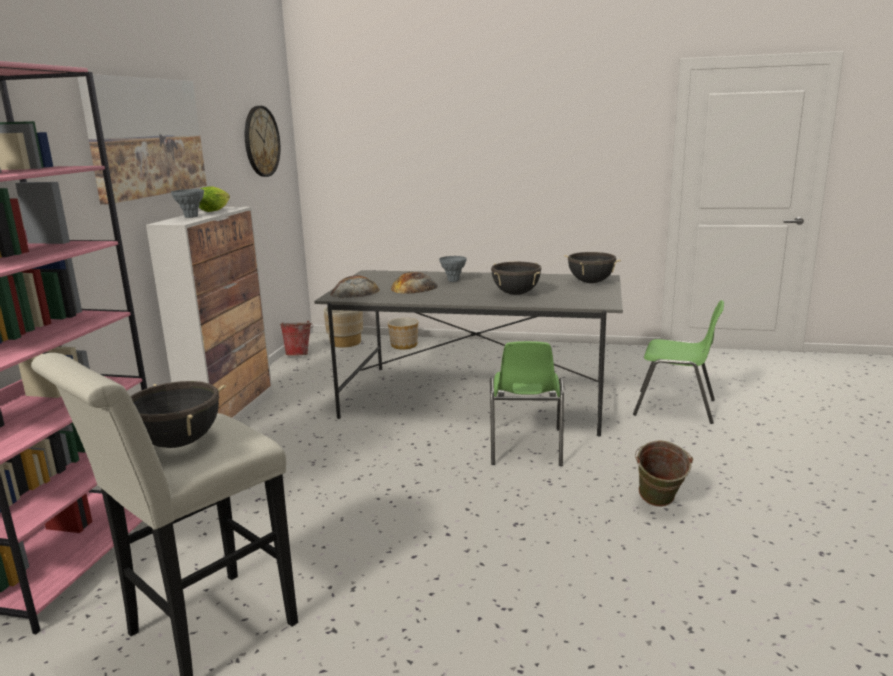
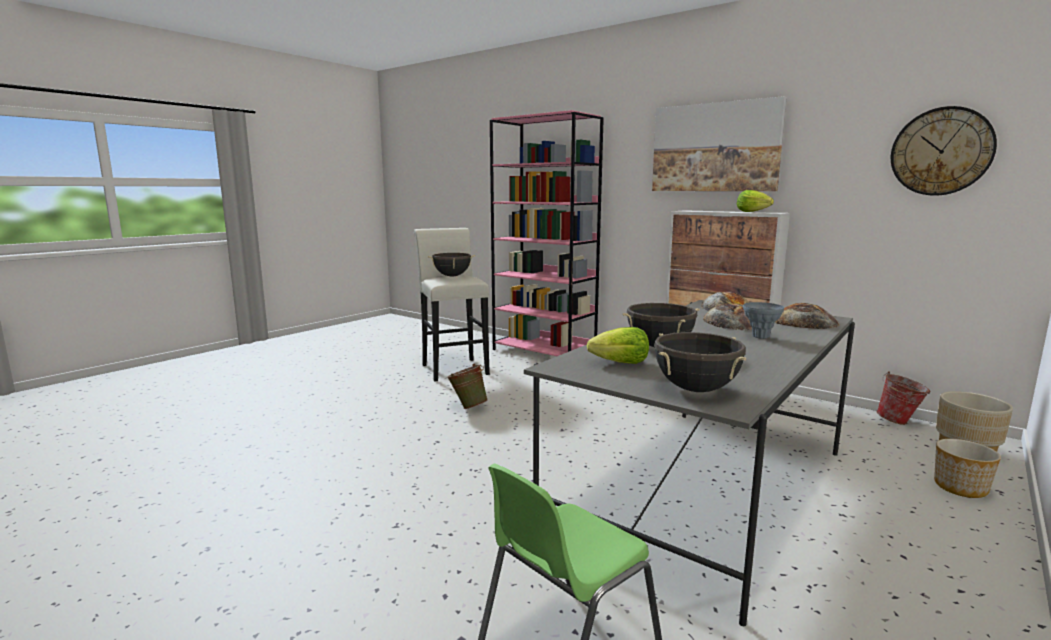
camera: 115 degrees right, 5 degrees down
grey vase [171,189,204,218] -> none
green chair [490,341,564,466] -> none
green bucket [635,440,693,507] -> green bucket moved to [447,364,488,409]
none -> lettuce [587,327,649,364]
none -> bread [775,303,840,329]

